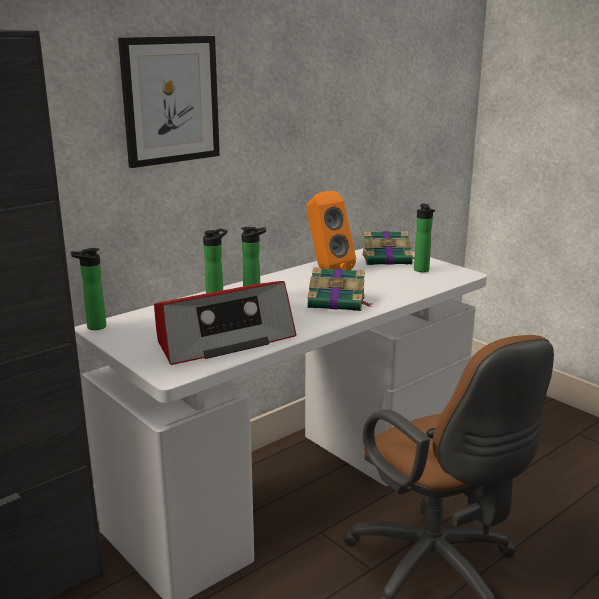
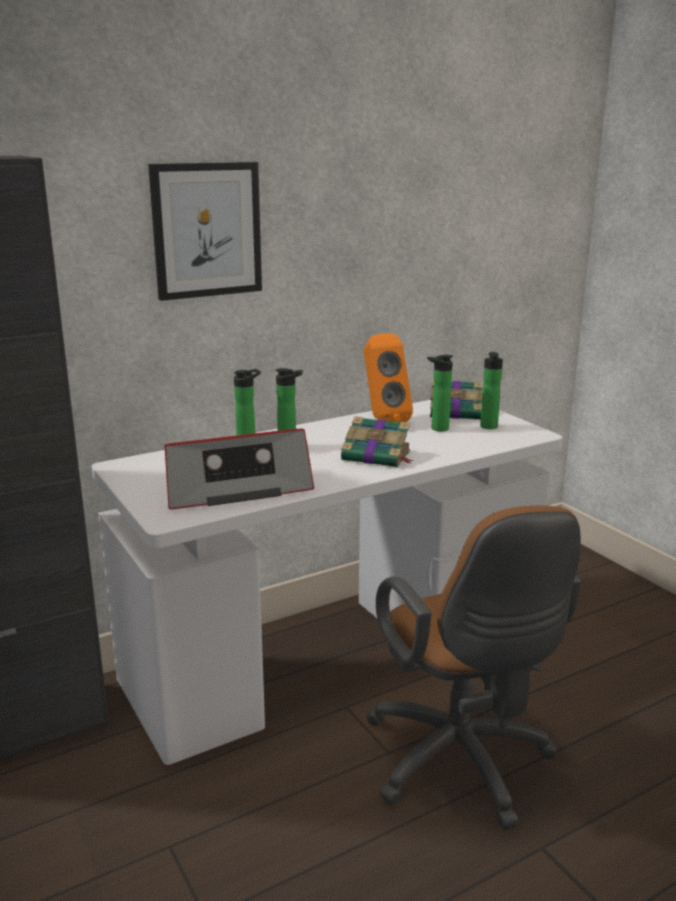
camera: 10 degrees right, 0 degrees up
bottle [71,248,106,330] -> bottle moved to [427,355,453,431]

